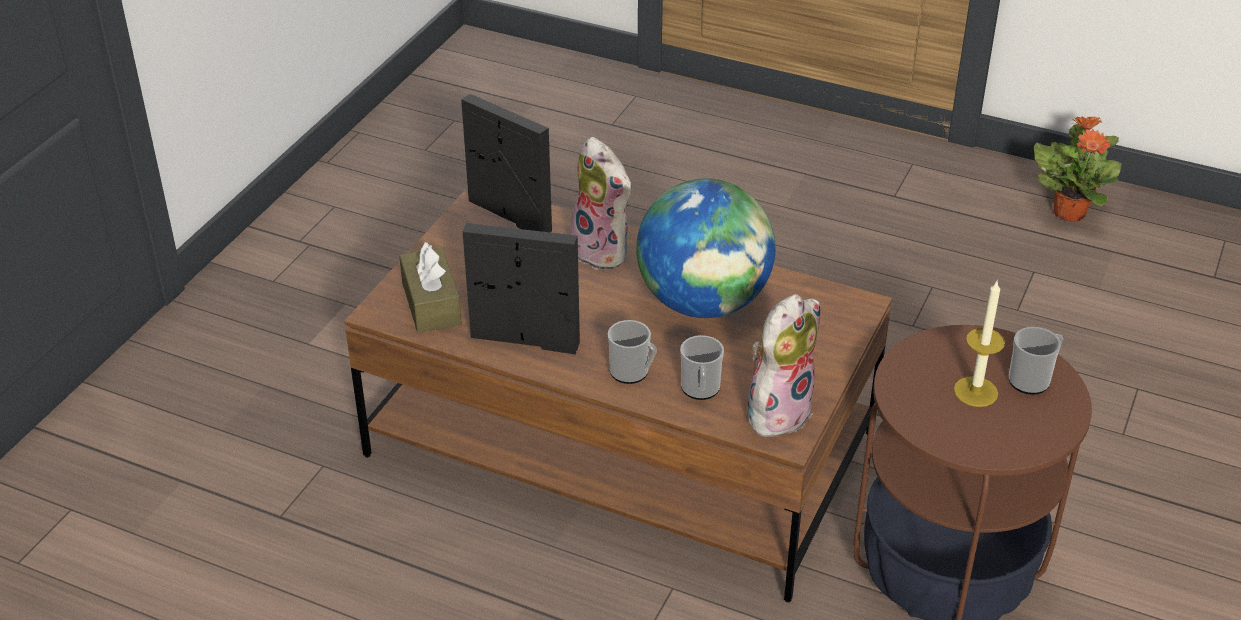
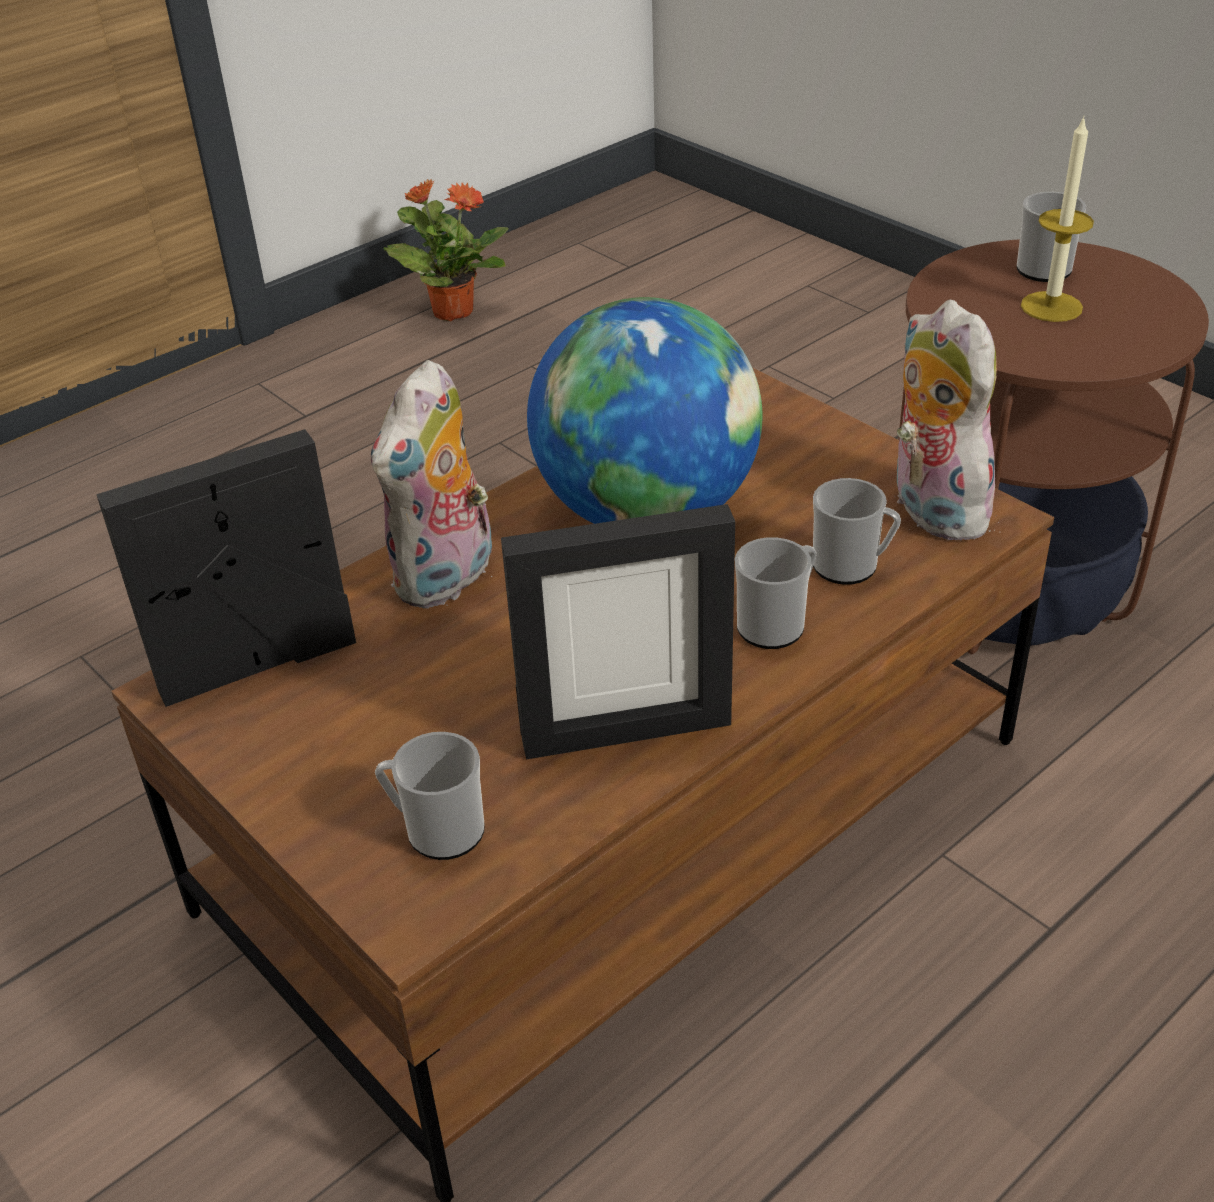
camera: 65 degrees left, 0 degrees up
brown tissue box [399,242,462,333] -> mug [375,732,485,860]
picture frame [463,223,580,354] -> picture frame turned 135 degrees counterclockwise [501,504,735,759]
plush toy [570,137,631,270] -> plush toy turned 135 degrees clockwise [371,360,492,609]

